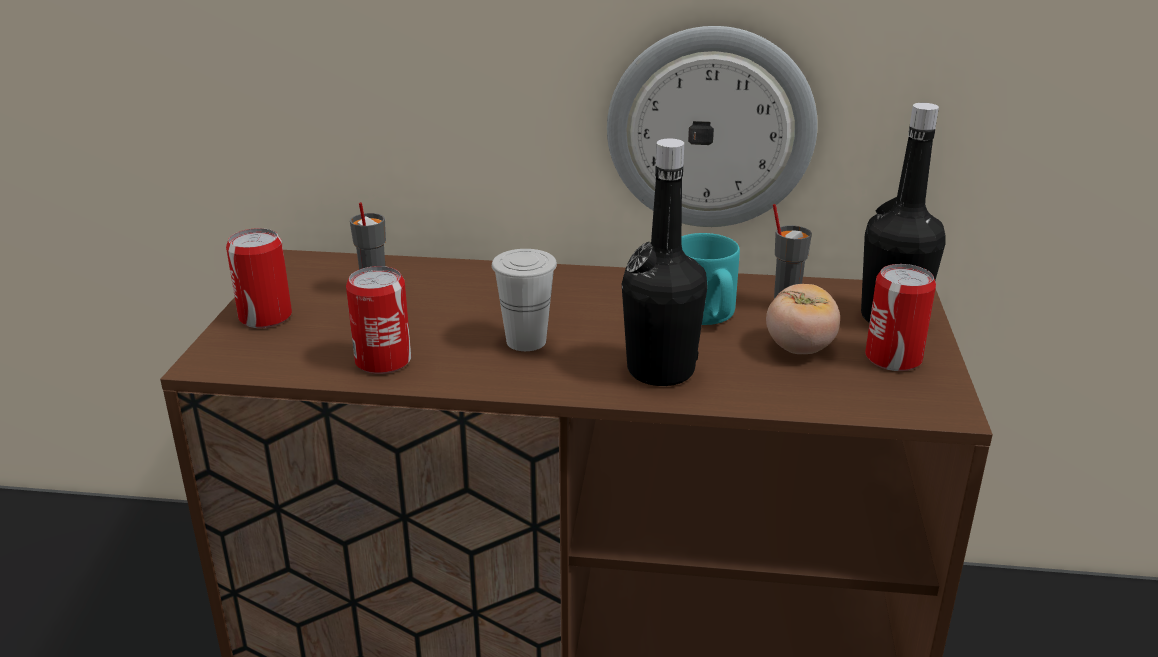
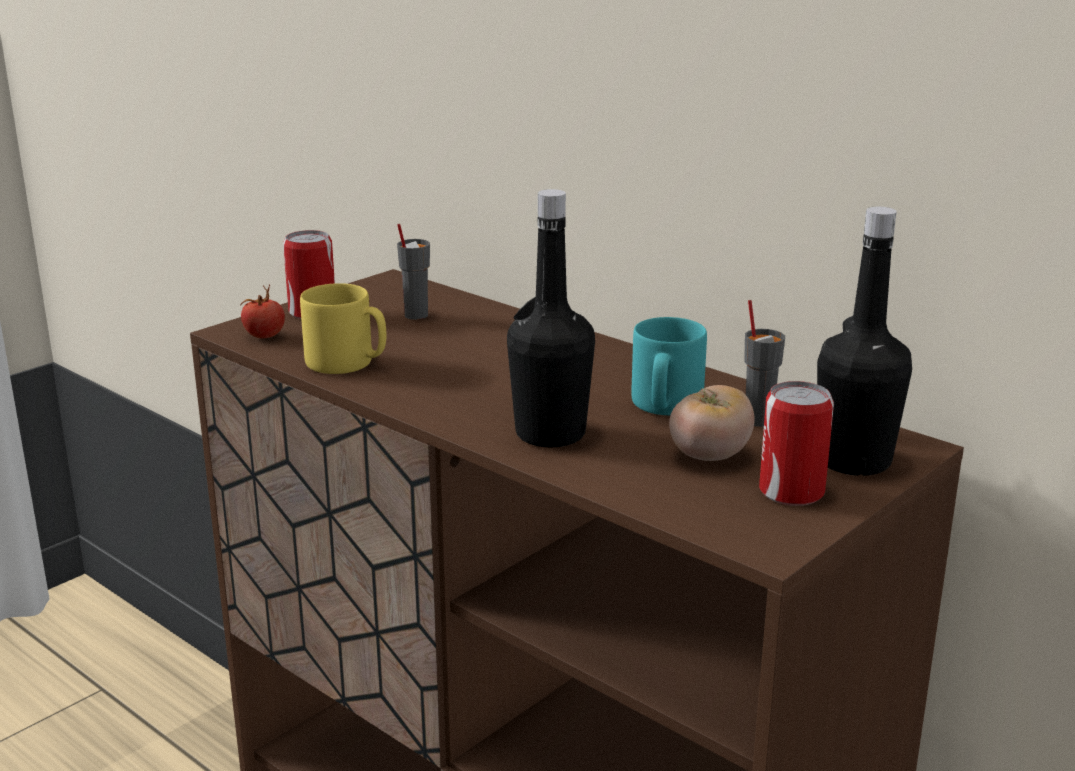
camera: 35 degrees right, 5 degrees down
can [346,266,411,374] -> yellow mug [300,283,386,374]
white cup [492,249,557,351] -> none
wall clock [607,26,818,227] -> none
none -> tomato [240,284,285,339]

